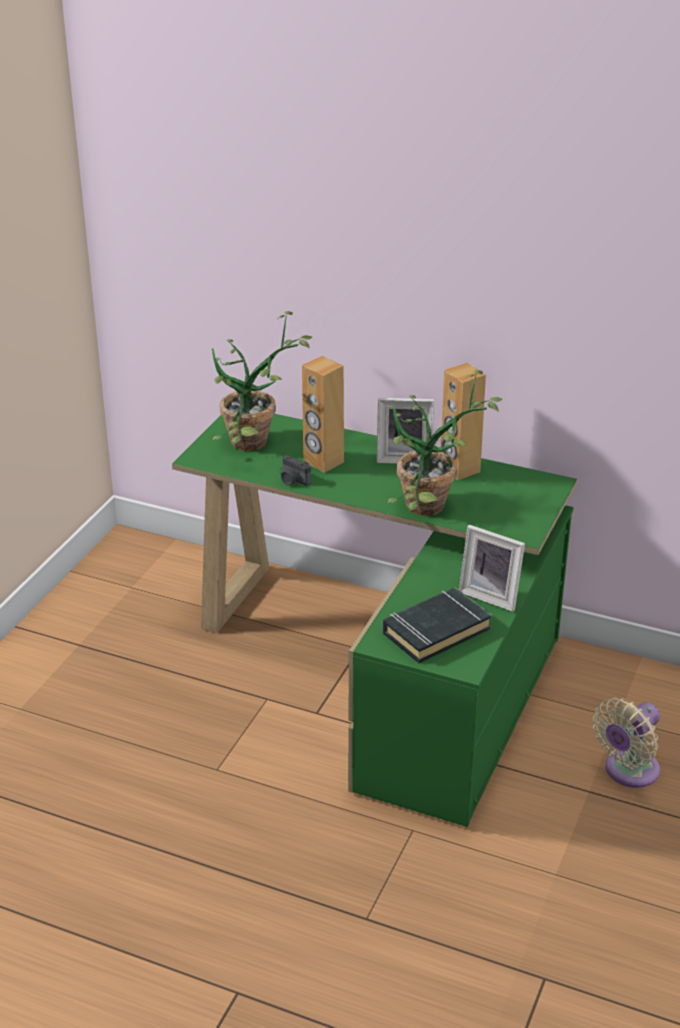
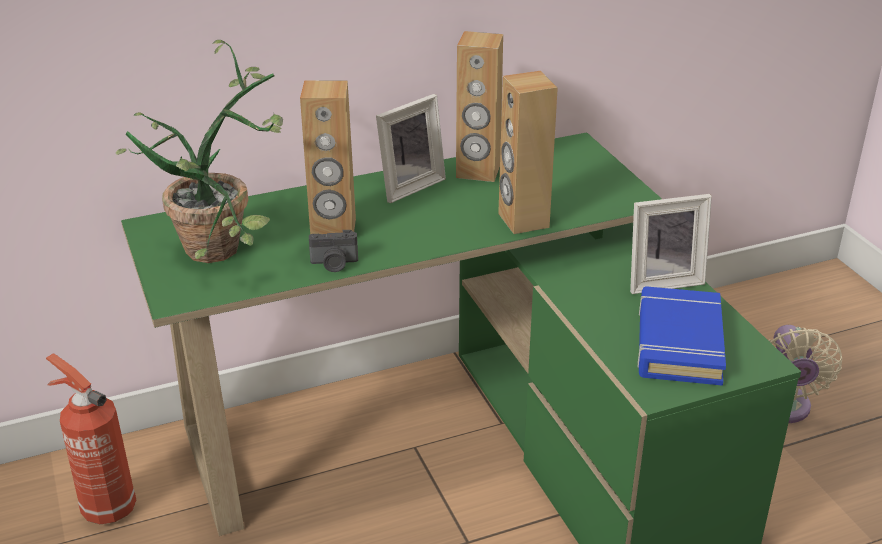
camera: 45 degrees left, 0 degrees up
black book [383,587,492,663] -> blue book [637,286,726,386]
potted plant [388,370,502,516] -> brown speaker [498,71,558,234]
none -> fire extinguisher [46,353,136,524]

